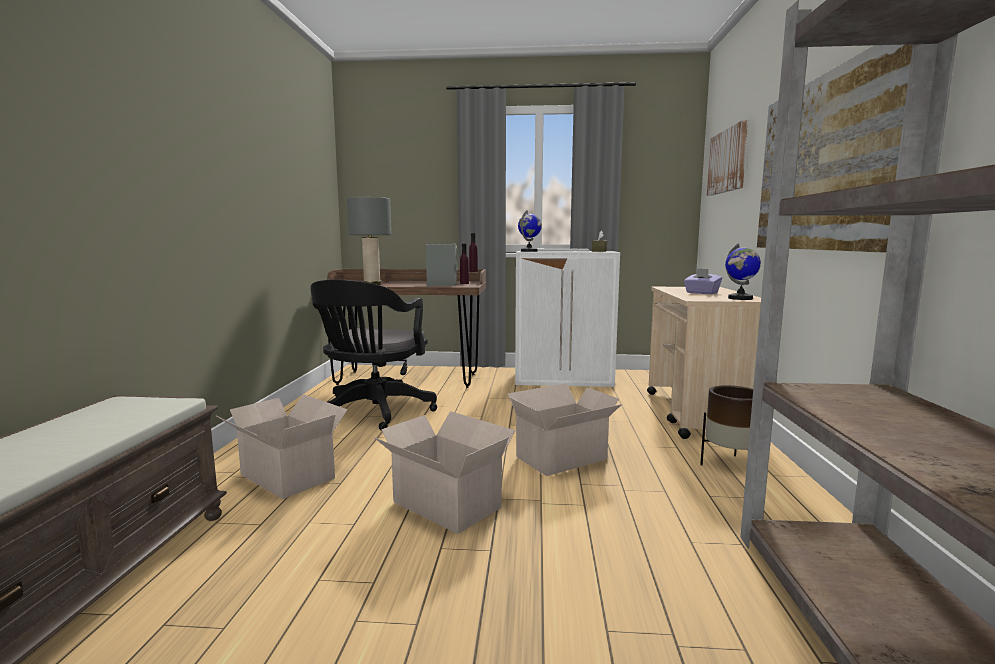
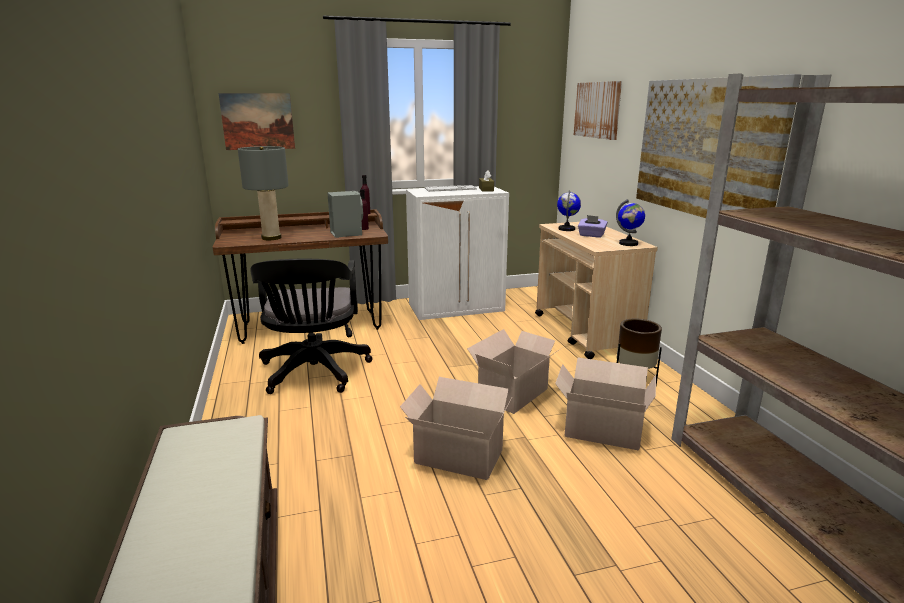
camera: 20 degrees left, 10 degrees up
cardboard box [217,394,348,499] -> cardboard box moved to [555,357,656,450]
globe [518,210,542,252] -> globe moved to [557,190,581,231]
none -> picture [219,93,295,150]

